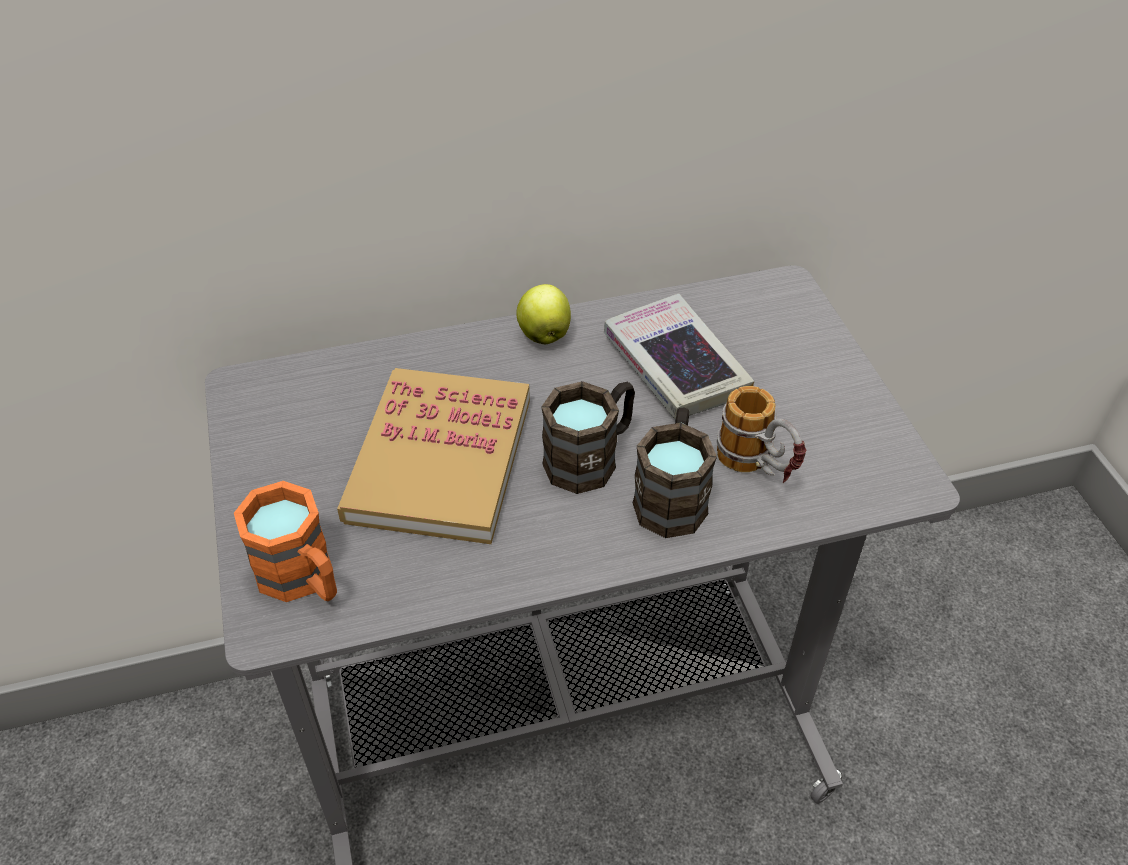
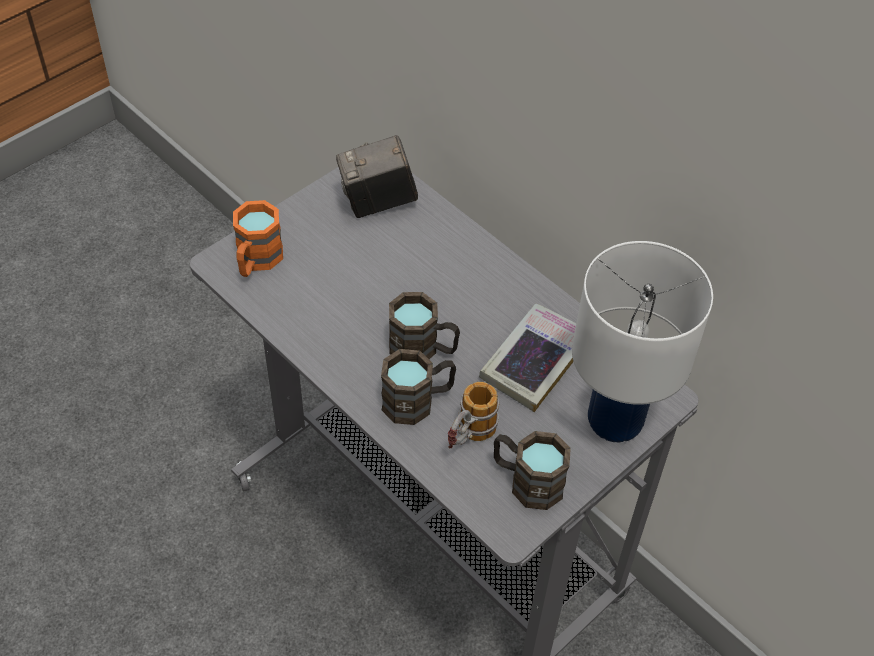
camera: 60 degrees right, 5 degrees up
book [337,368,530,544] -> none
apple [516,284,571,344] -> none
none -> camera [336,135,418,218]
none -> brown mug [494,431,571,510]
none -> white table lamp [572,241,713,443]

